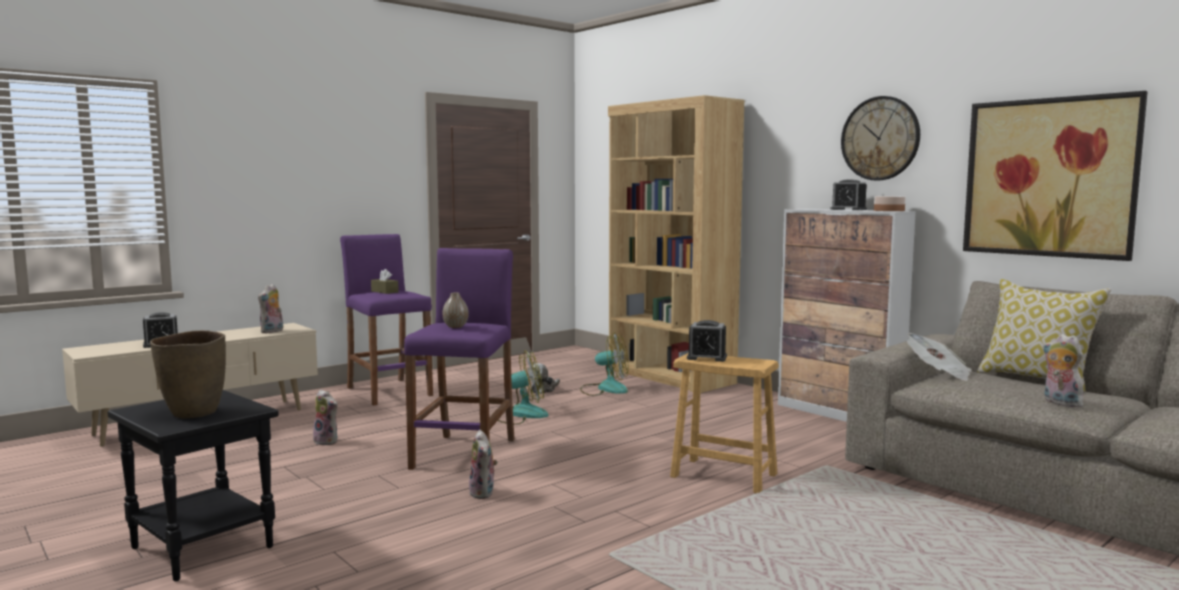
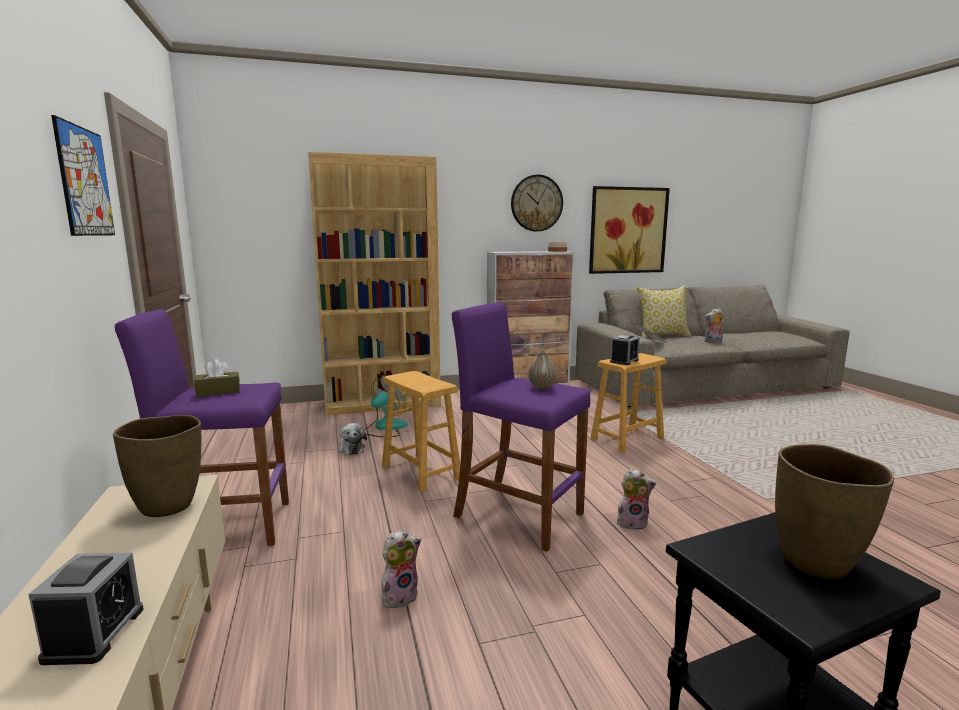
camera: 65 degrees left, 5 degrees up
plush toy [258,284,283,333] -> brown vase [113,415,202,517]
fan [498,351,549,425] -> brown stool [382,371,460,492]
alarm clock [830,179,867,210] -> none
none -> picture [51,115,115,236]

